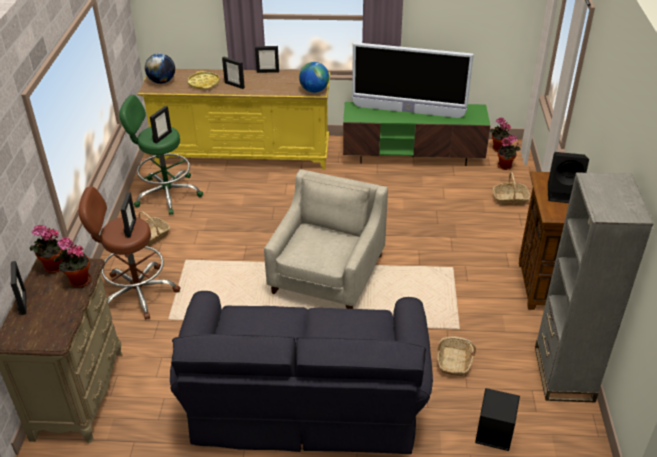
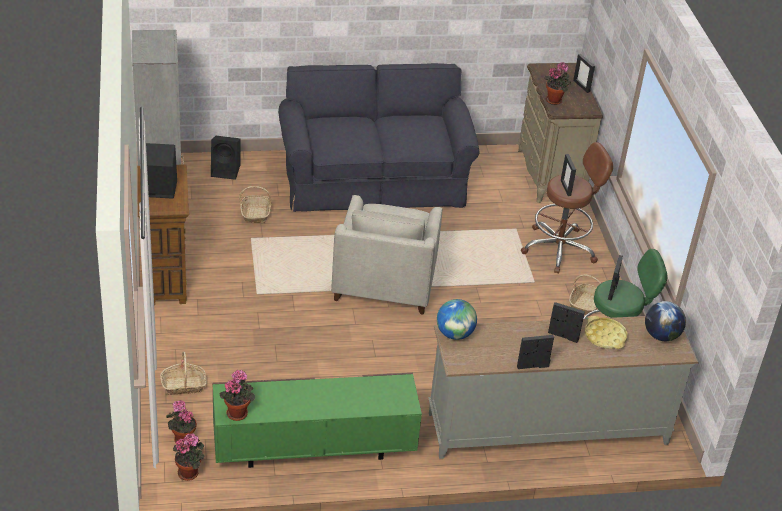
camera: 165 degrees right, 0 degrees up
potted plant [30,225,63,273] -> potted plant moved to [219,370,255,421]
yellow cabinet [137,69,330,170] -> grey cabinet [428,316,699,459]
television [352,42,474,118] -> none

